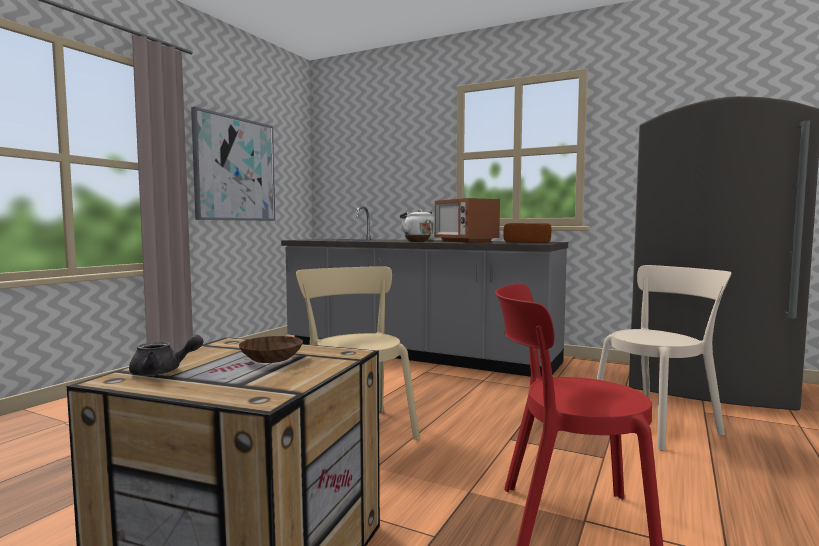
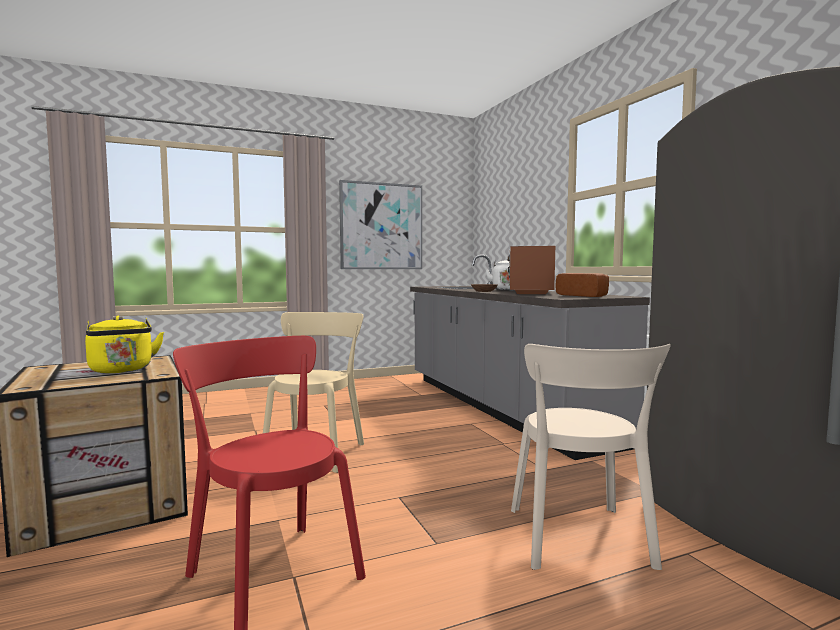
camera: 40 degrees right, 0 degrees up
grey teapot [129,335,204,376] -> none
brown bowl [239,336,303,363] -> yellow kettle [85,316,164,373]
beige chair [597,265,732,451] -> beige chair turned 75 degrees clockwise [511,344,671,570]

